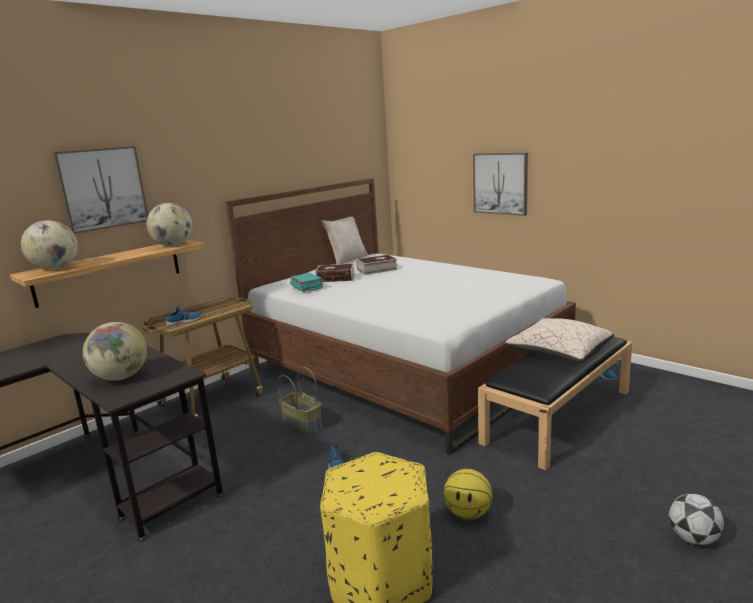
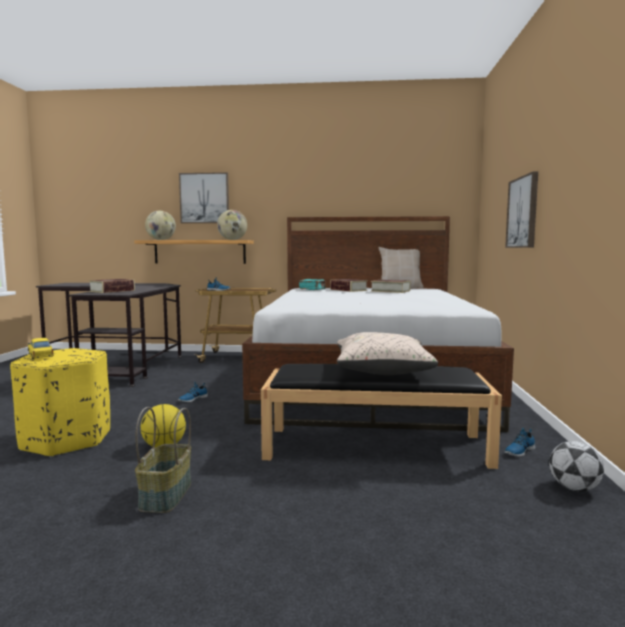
camera: 50 degrees right, 10 degrees down
globe [83,322,147,381] -> book [89,279,135,293]
basket [278,366,323,436] -> basket moved to [135,407,191,513]
football [669,493,724,545] -> football moved to [549,441,604,491]
none -> yellow toy car [28,338,54,359]

